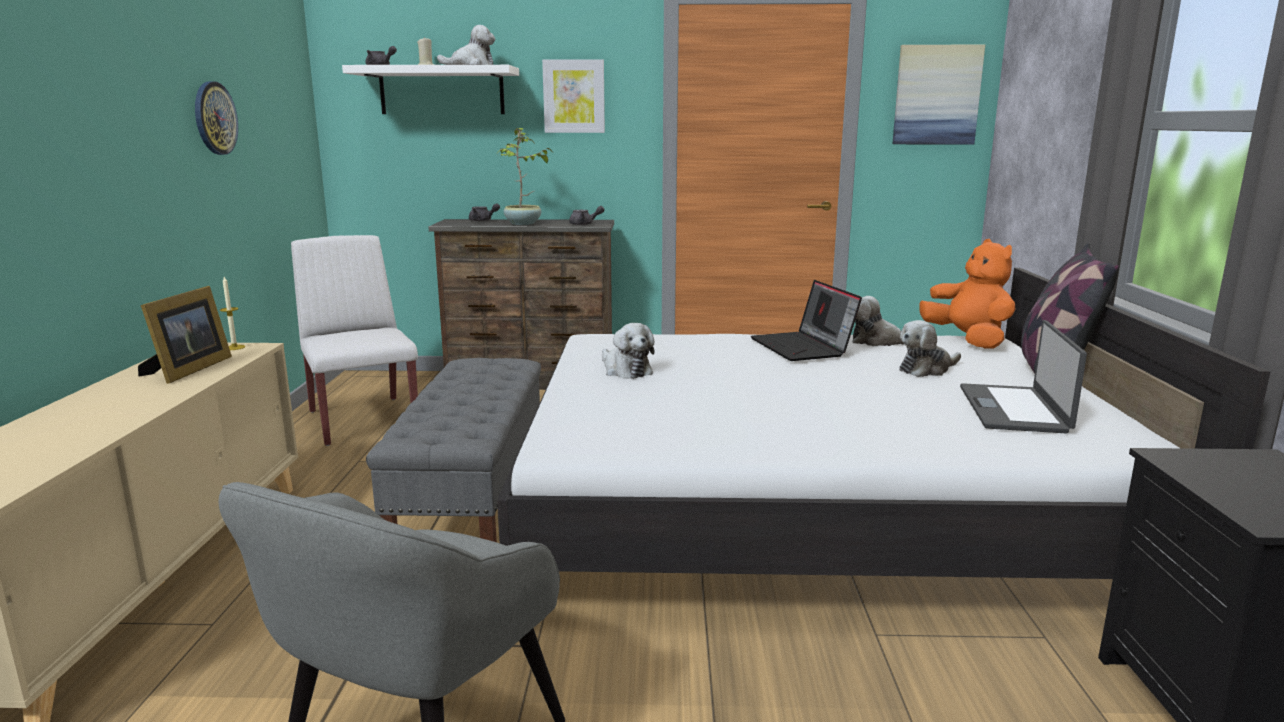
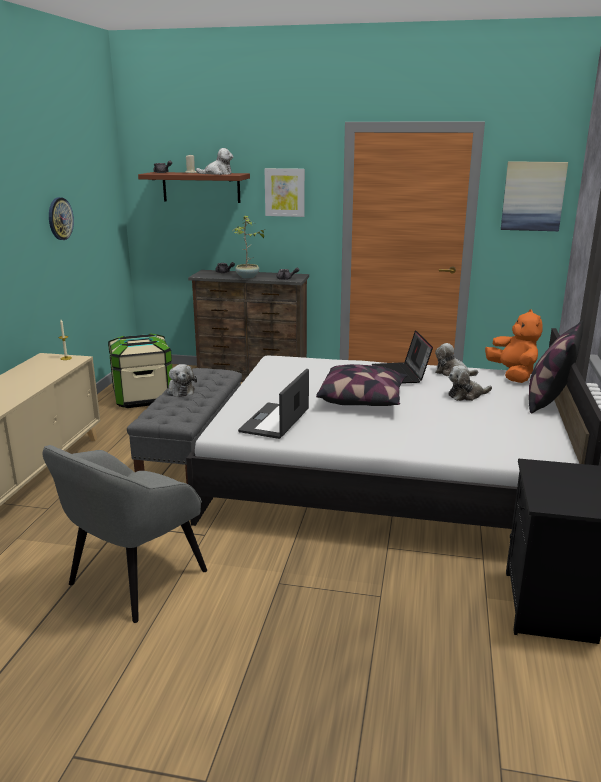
camera: 10 degrees right, 5 degrees up
picture frame [138,286,232,384] -> none
white chair [291,235,418,446] -> storage box [108,333,172,408]
white shelf [342,65,519,114] -> brown shelf [138,172,250,203]
plush toy [602,323,654,379] -> plush toy moved to [167,364,197,397]
laptop [960,320,1087,434] -> laptop moved to [238,369,309,439]
none -> pillow [316,364,407,406]

